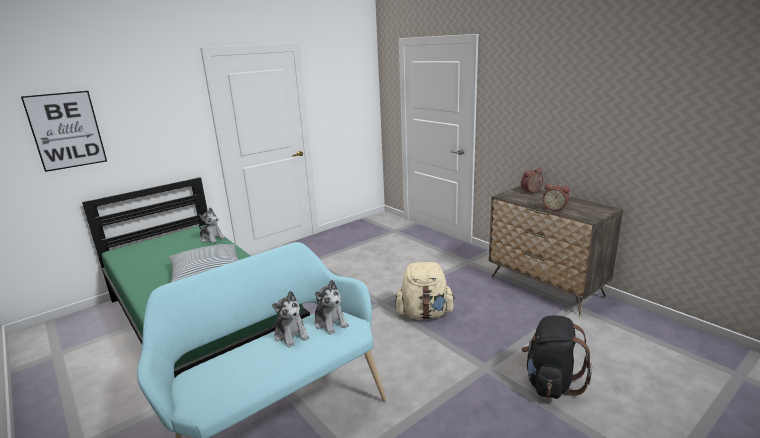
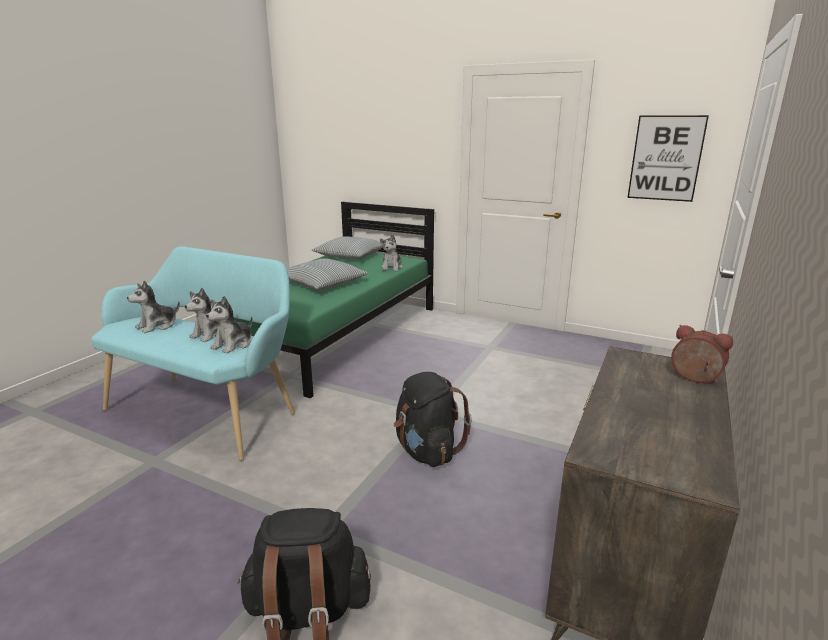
camera: 65 degrees right, 0 degrees up
picture [21,91,107,172] -> picture moved to [627,115,709,202]
beige backpack [395,262,455,320] -> black backpack [394,372,472,467]
alarm clock [543,184,570,211] -> none
none -> plush toy [127,280,180,333]
none -> pillow [312,236,383,260]

